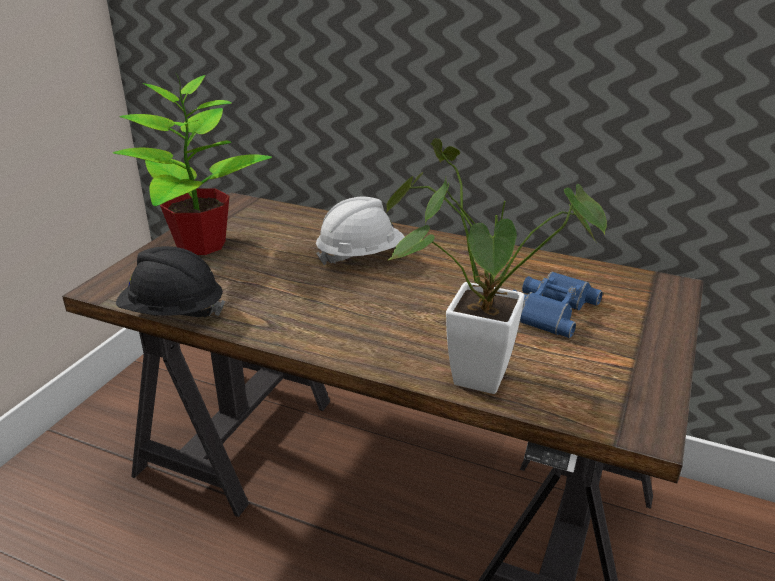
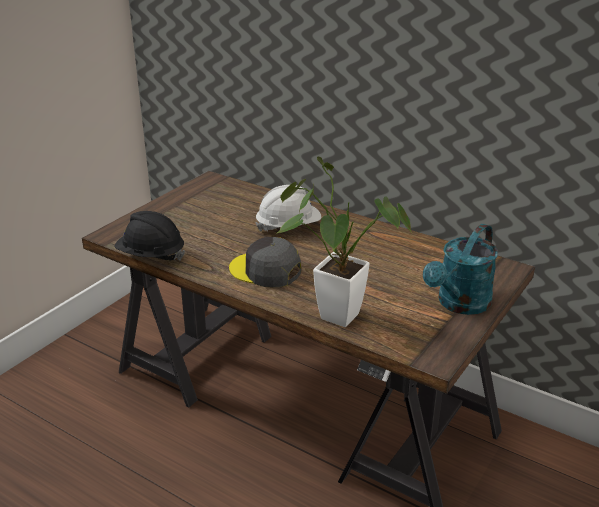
camera: 10 degrees right, 0 degrees up
potted plant [113,74,272,255] -> none
blue binoculars [513,271,603,338] -> none
none -> grey cap [229,237,301,288]
none -> turquoise watering can [423,224,498,315]

